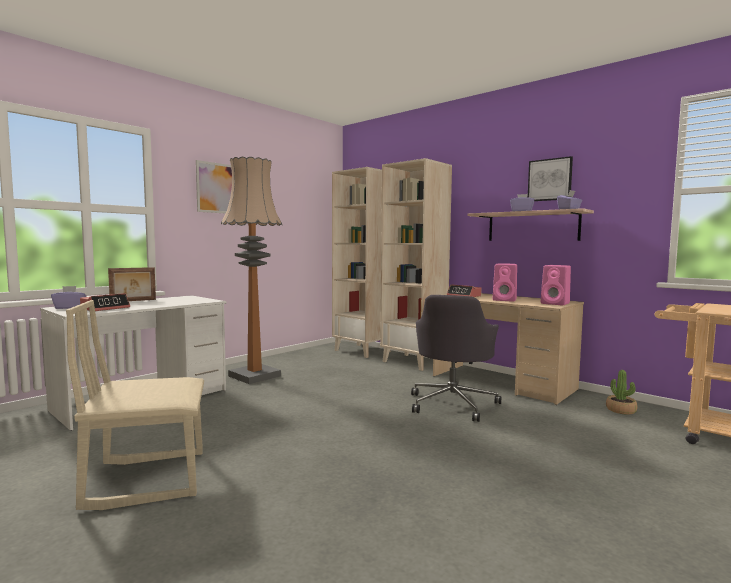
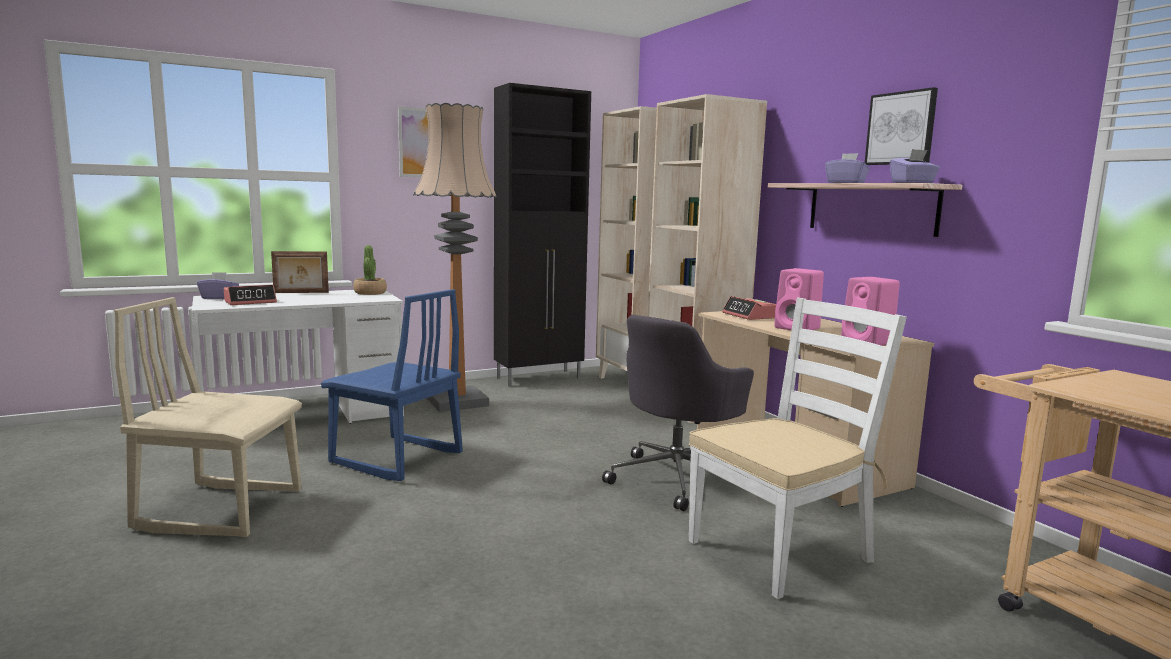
camera: 20 degrees right, 5 degrees up
potted plant [606,370,638,415] -> potted plant moved to [353,245,387,295]
none -> blue chair [321,289,463,481]
none -> black cabinet [494,83,591,386]
none -> white chair [689,298,907,599]

